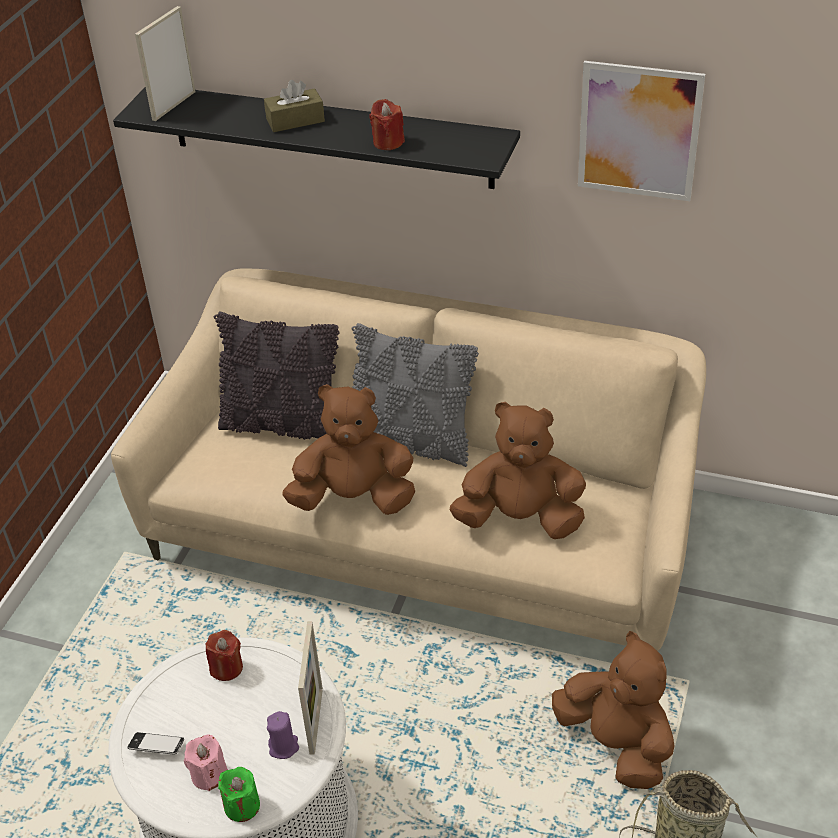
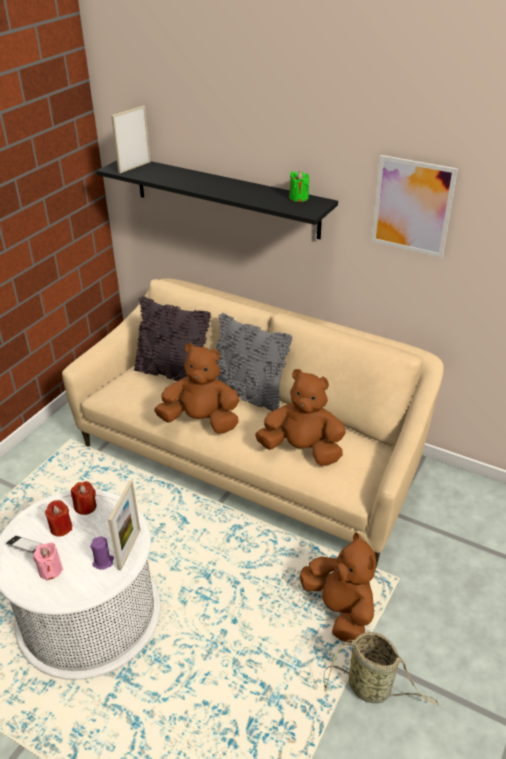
camera: 10 degrees right, 5 degrees down
green candle [218,767,260,822] -> green candle moved to [289,171,309,202]
brown tissue box [264,80,325,132] -> none
red candle [370,99,405,150] -> red candle moved to [45,500,72,537]

